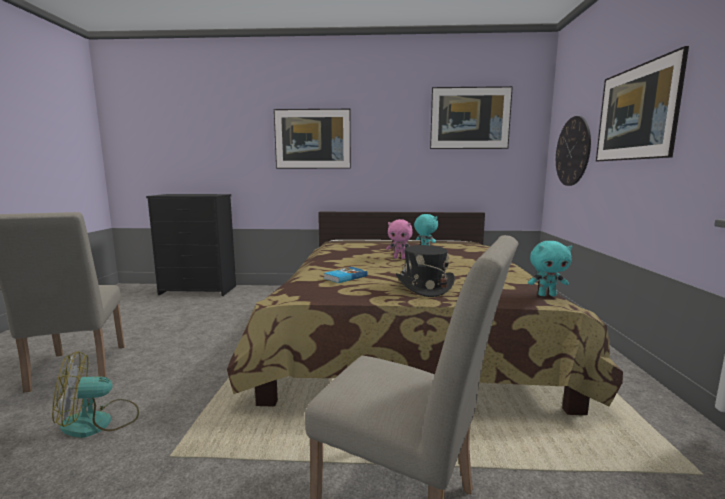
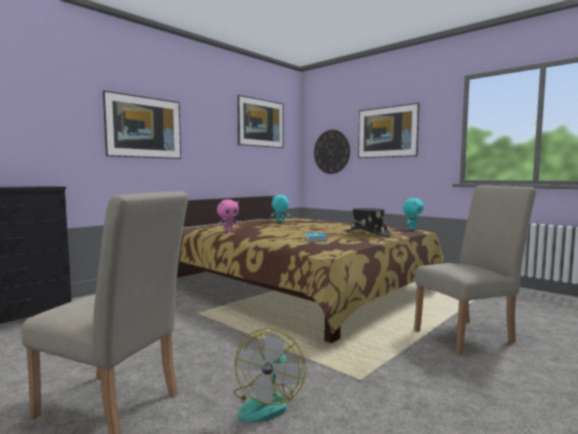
camera: 50 degrees left, 5 degrees down
pink plush toy [386,219,413,259] -> pink plush toy moved to [217,199,239,233]

